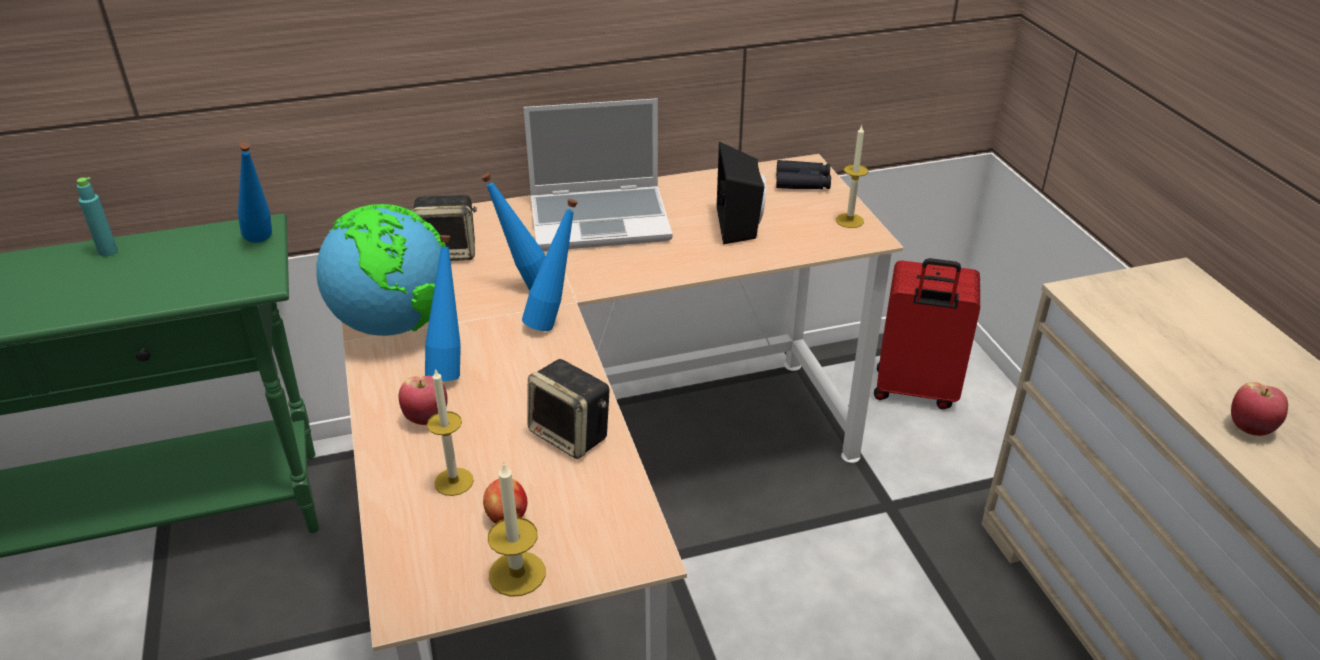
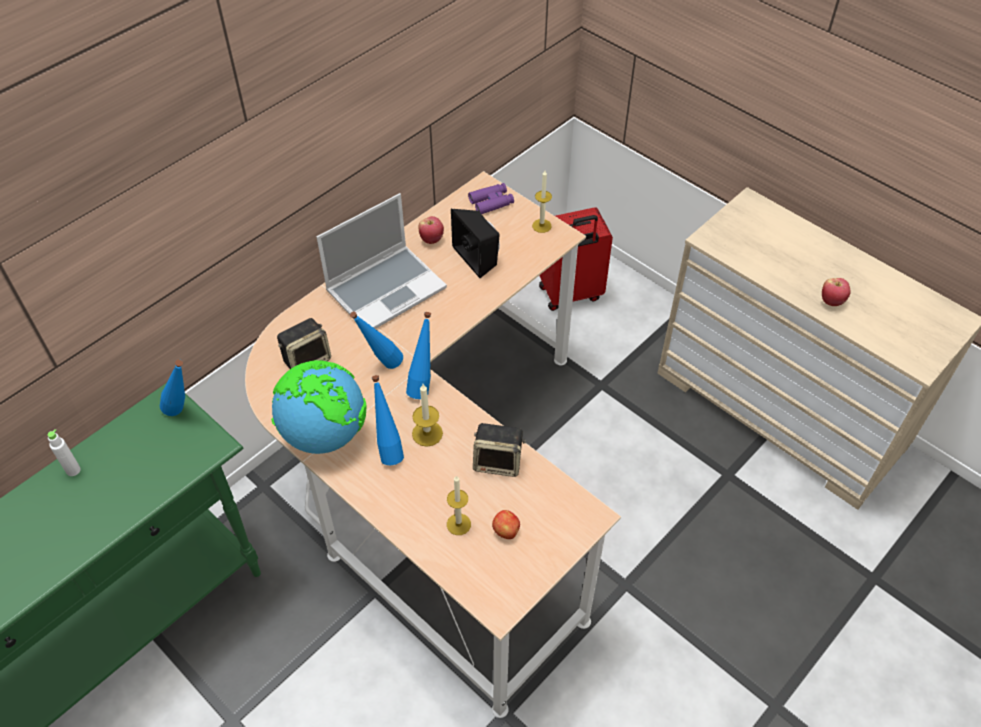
camera: 30 degrees left, 15 degrees up
turquoise bottle [77,177,118,257] -> white bottle [47,429,81,476]
apple [399,376,448,425] -> apple moved to [418,216,444,244]
candle [488,462,546,597] -> candle moved to [412,384,443,446]
black binoculars [776,160,831,189] -> purple binoculars [468,183,514,214]

